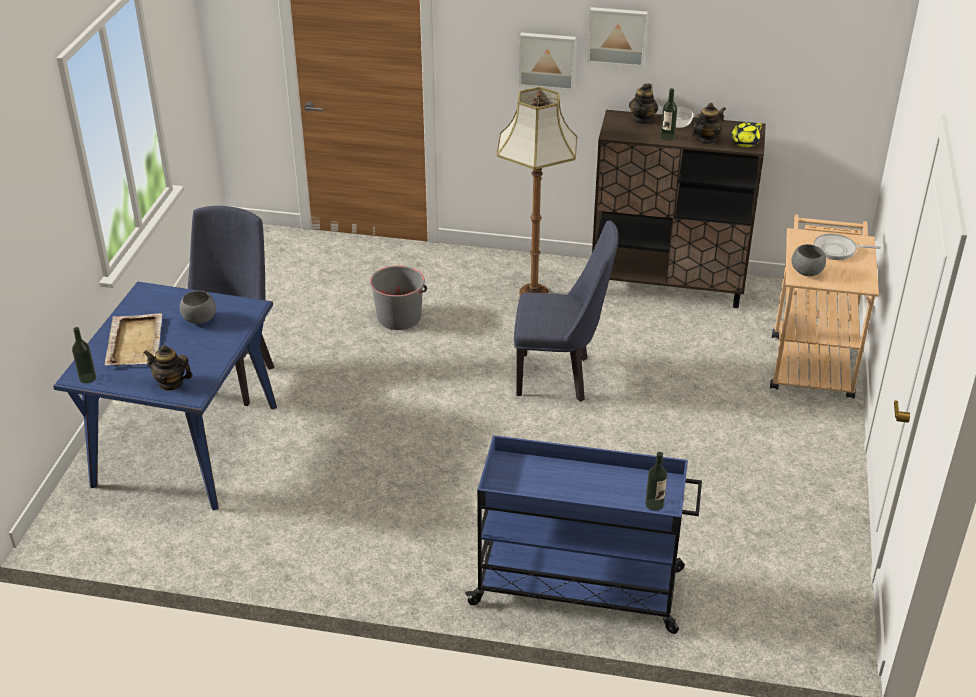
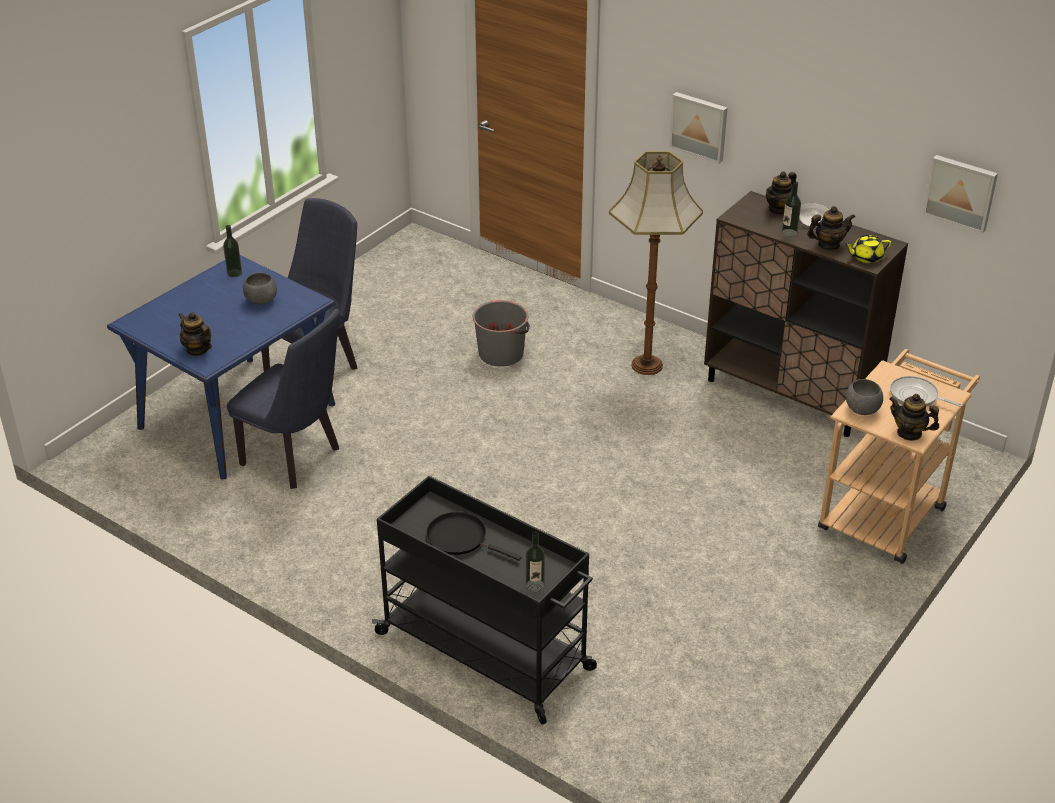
camera: 25 degrees right, 0 degrees up
bottle [72,327,96,383] -> bottle moved to [223,225,242,277]
beige tray [105,313,162,366] -> none
blue cart [465,435,702,634] -> black cart [372,476,597,725]
blue chair [514,221,619,402] -> blue chair moved to [227,309,340,489]
picture [587,7,648,67] -> picture moved to [923,155,998,233]
none -> black frying pan [426,512,522,561]
none -> teapot [889,394,939,441]

